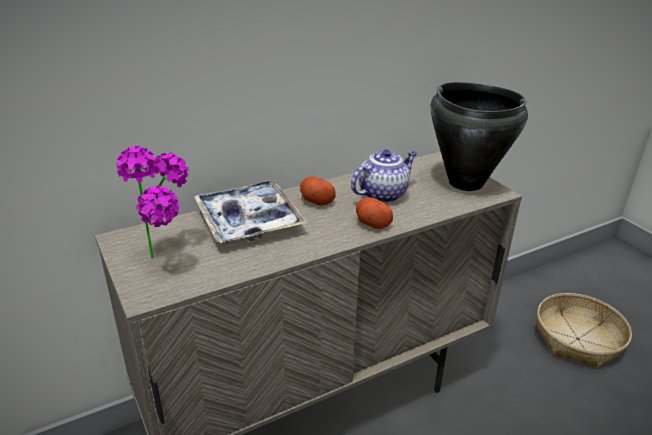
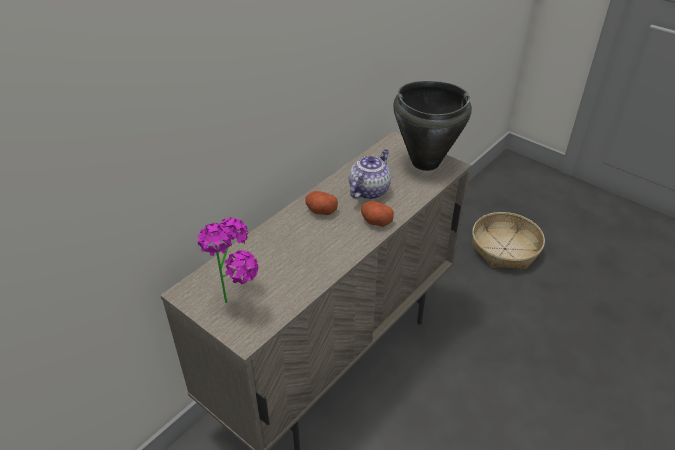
camera: 20 degrees left, 10 degrees up
tray [194,180,307,243] -> none

